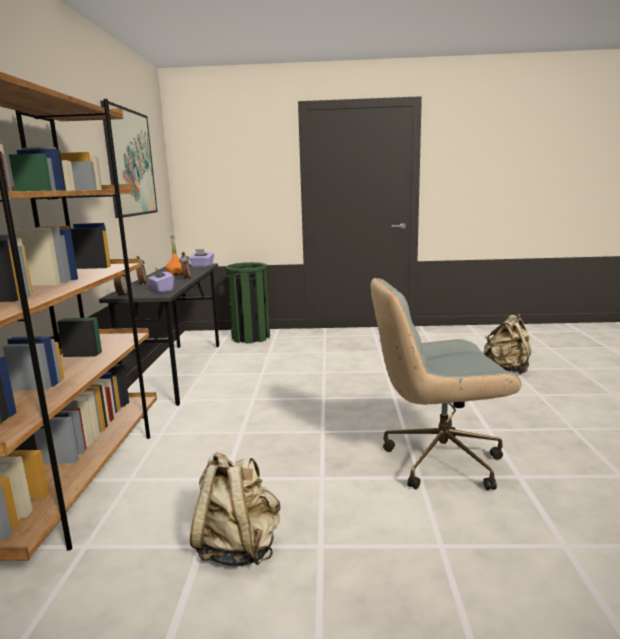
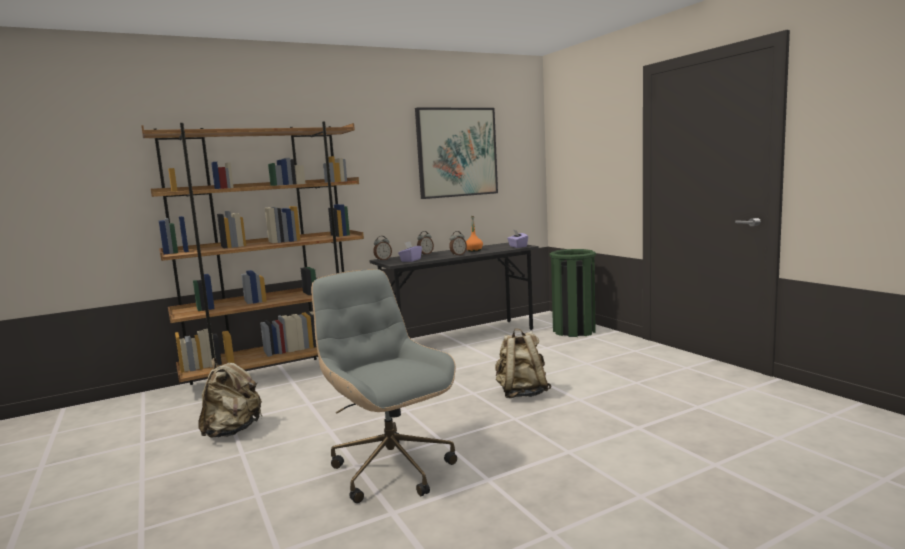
camera: 60 degrees right, 5 degrees down
beige backpack [483,314,531,374] -> beige backpack moved to [495,329,551,398]

